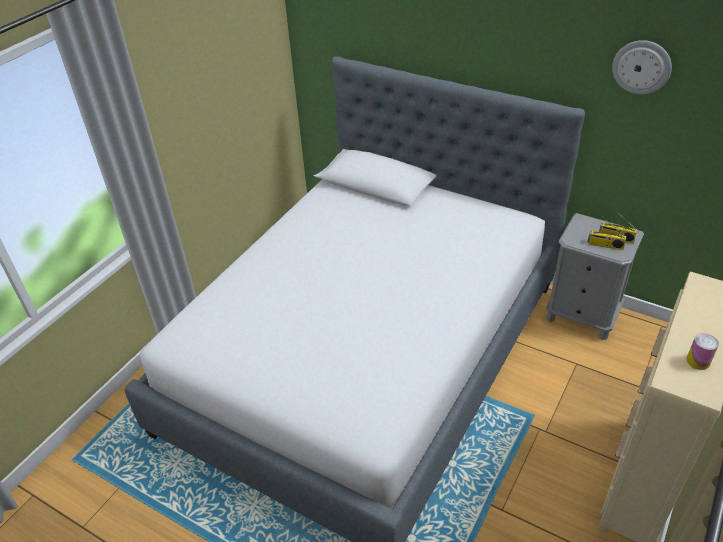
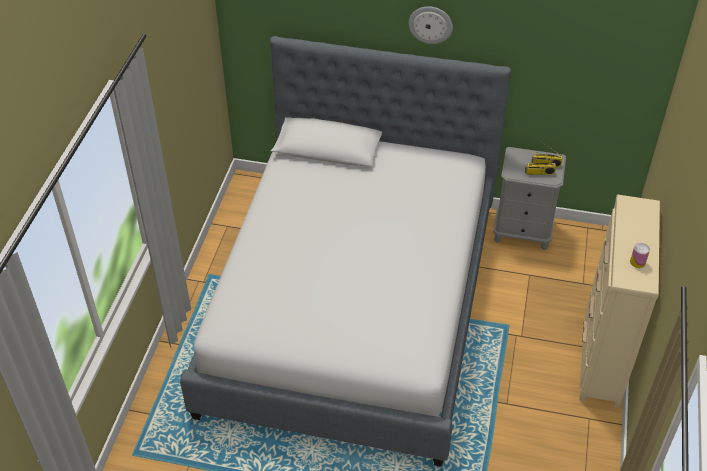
camera: 20 degrees left, 5 degrees up
wall clock [612,40,672,94] -> wall clock moved to [408,6,453,44]

